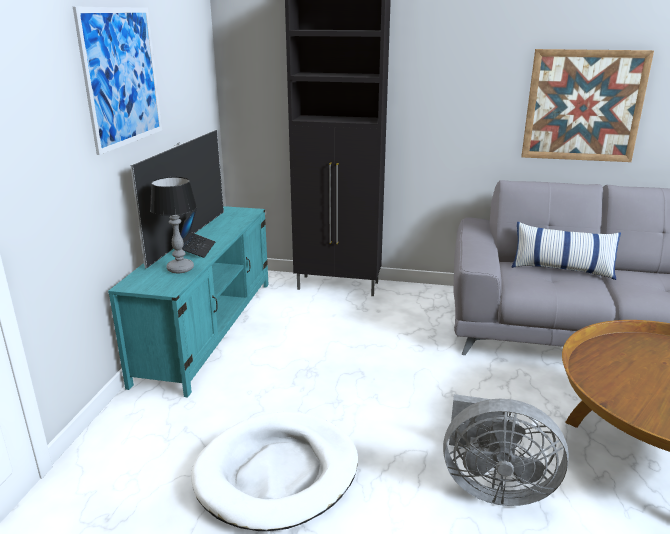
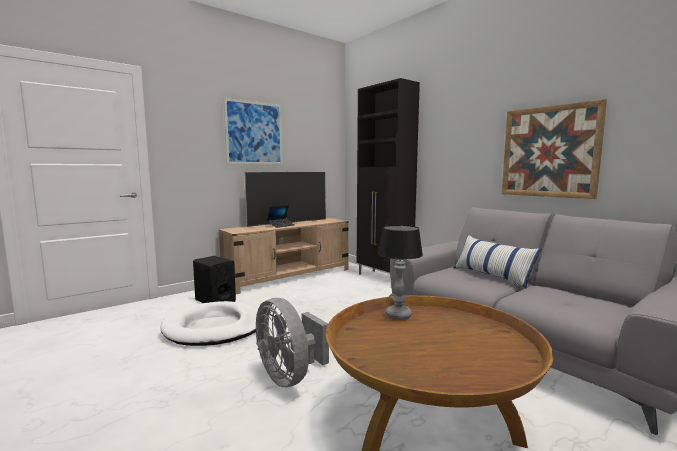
camera: 40 degrees right, 15 degrees down
turquoise tv stand [108,206,269,397] -> beige tv stand [219,218,349,294]
table lamp [150,177,197,273] -> table lamp moved to [378,225,423,320]
none -> black speaker [193,256,236,303]

